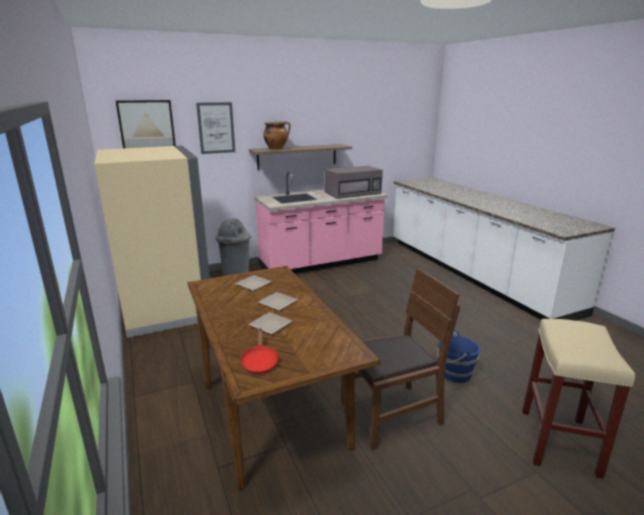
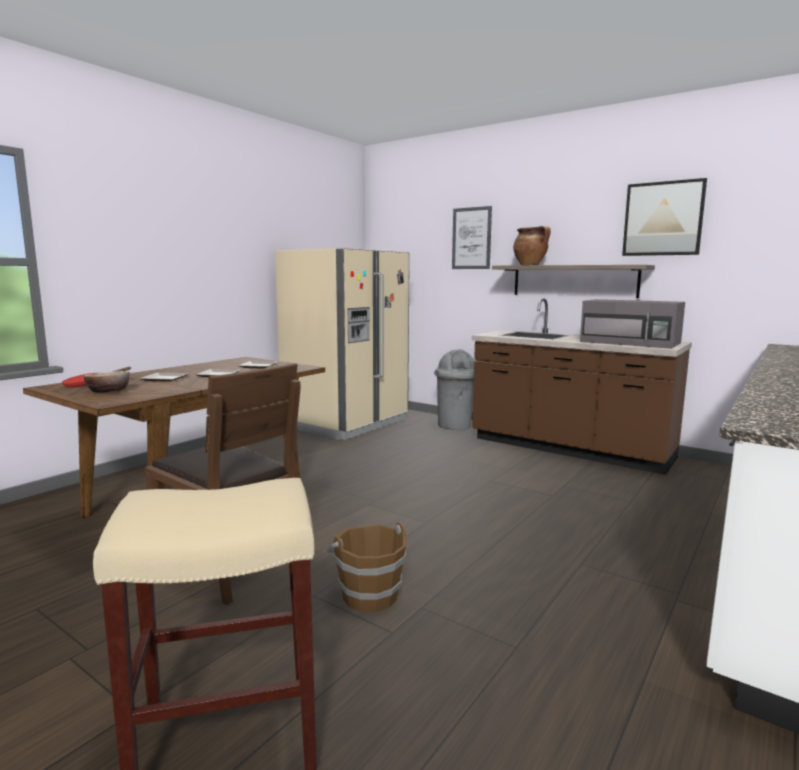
camera: 60 degrees right, 10 degrees down
picture [116,100,176,148] -> picture moved to [622,178,707,256]
pink counter [254,171,388,274] -> brown counter [472,298,692,475]
blue bucket [436,331,481,383] -> brown bucket [327,522,406,612]
none -> bowl [83,371,130,393]

